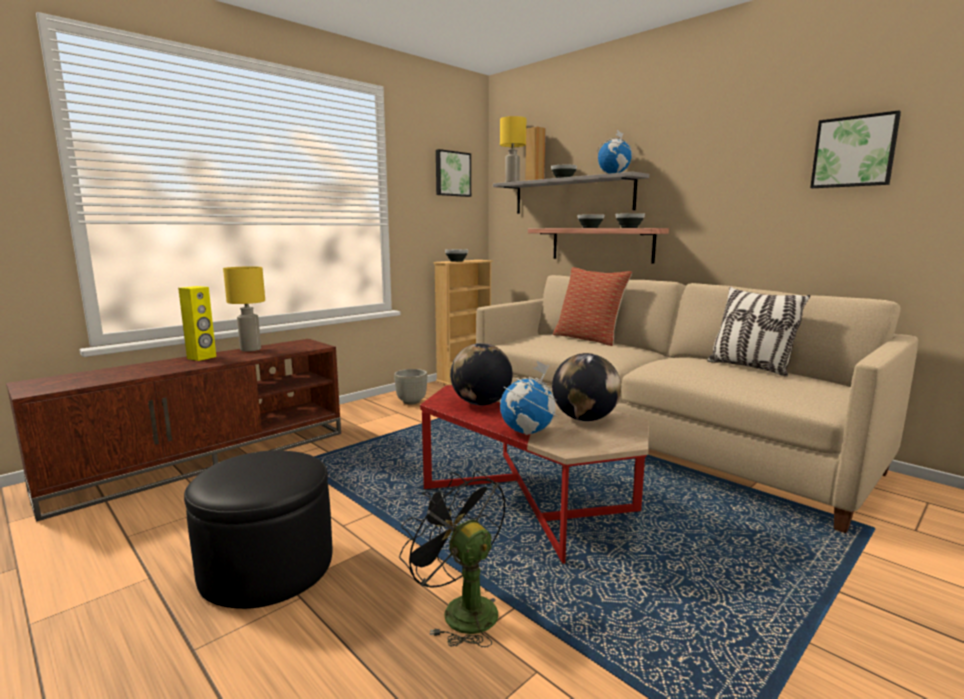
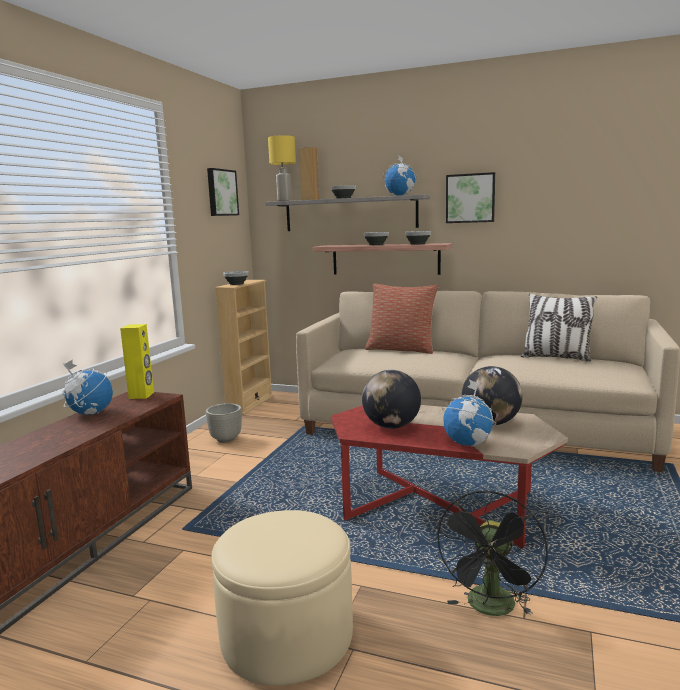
camera: 25 degrees left, 0 degrees up
yellow speaker [178,286,216,361] -> yellow speaker moved to [120,324,154,399]
black ottoman [184,451,332,609] -> beige ottoman [212,510,353,686]
yellow table lamp [223,266,265,351] -> globe [62,360,113,415]
black fan [399,471,506,647] -> black fan turned 90 degrees counterclockwise [435,491,548,616]
picture [810,110,901,188] -> picture moved to [446,172,495,223]

